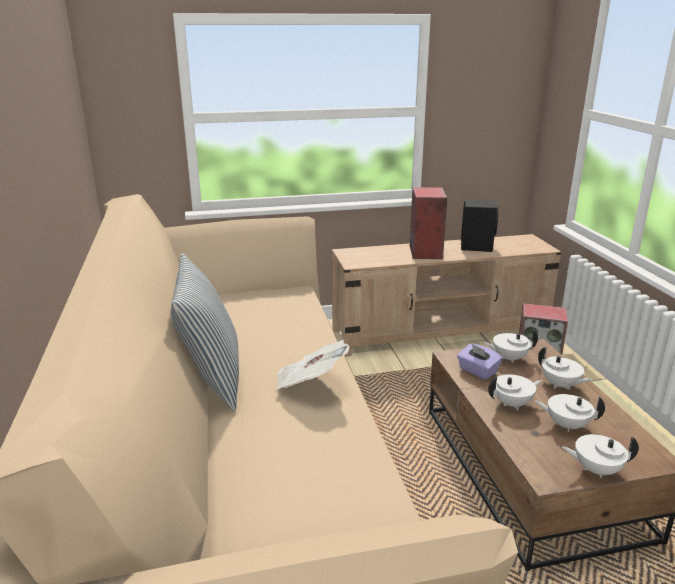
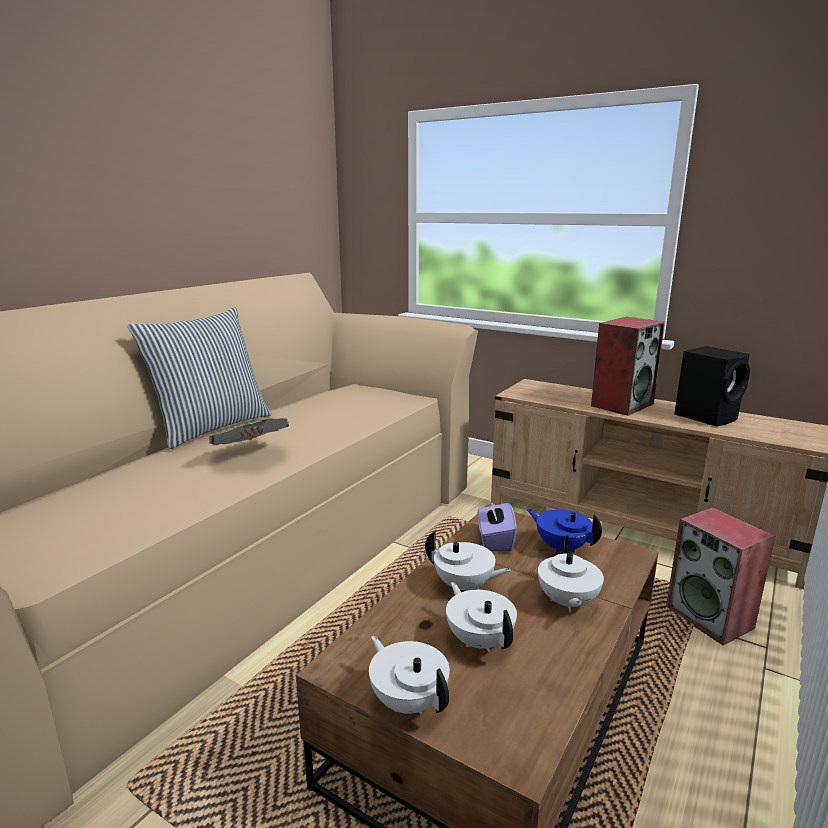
camera: 45 degrees right, 5 degrees down
white teapot [484,330,538,363] -> blue teapot [527,509,602,553]

